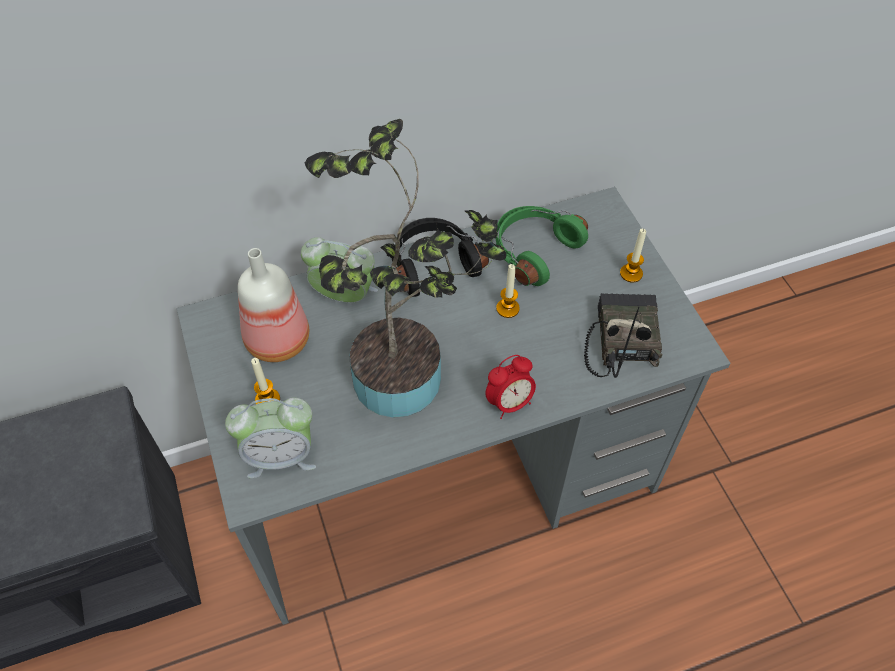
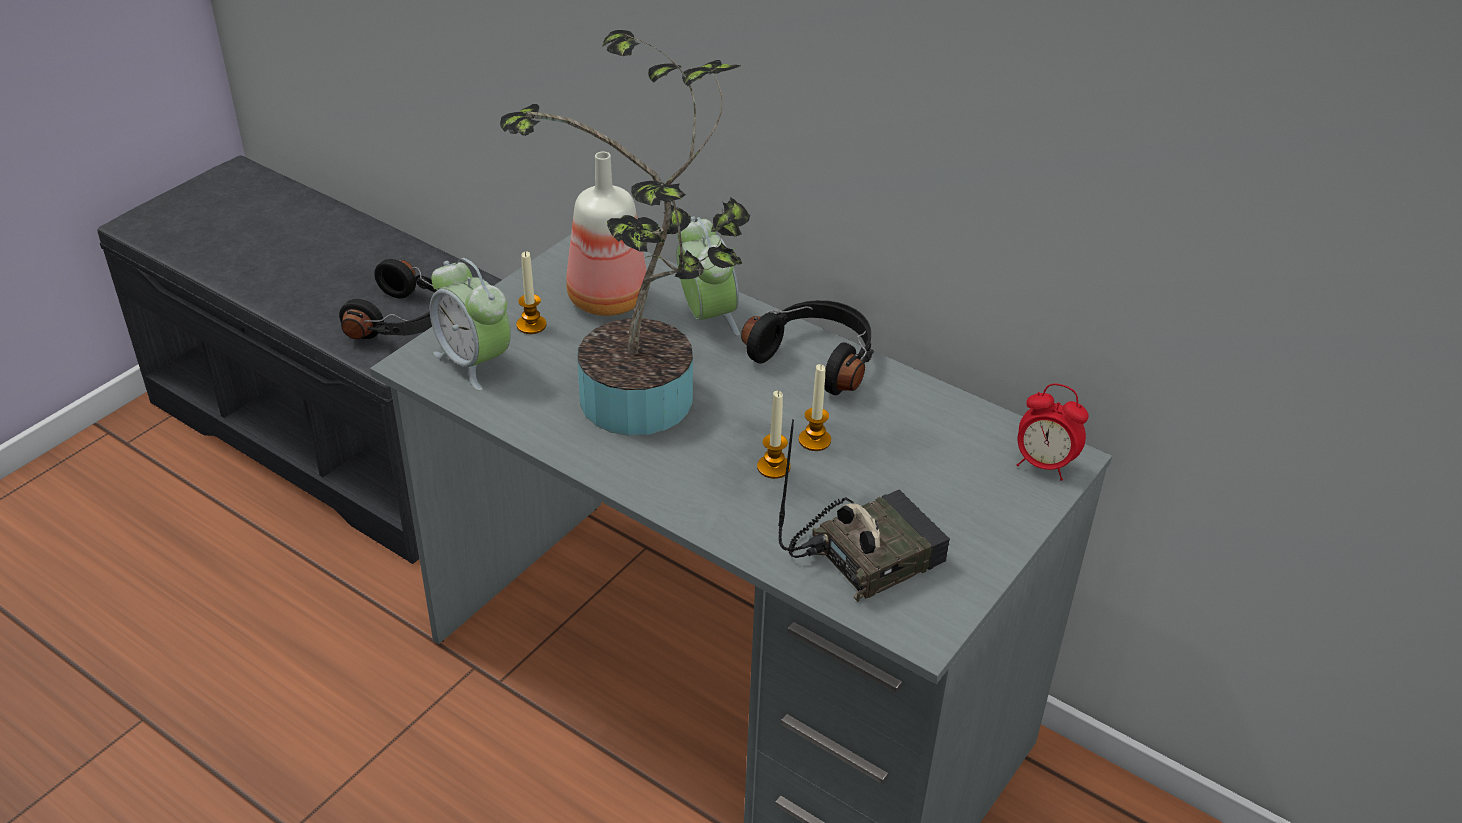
camera: 55 degrees right, 15 degrees down
alarm clock [486,355,536,419] -> alarm clock moved to [1017,383,1089,481]
green headphones [496,206,588,286] -> none
candle [620,229,646,282] -> candle moved to [757,391,791,479]
none -> black headphones [339,259,440,339]

